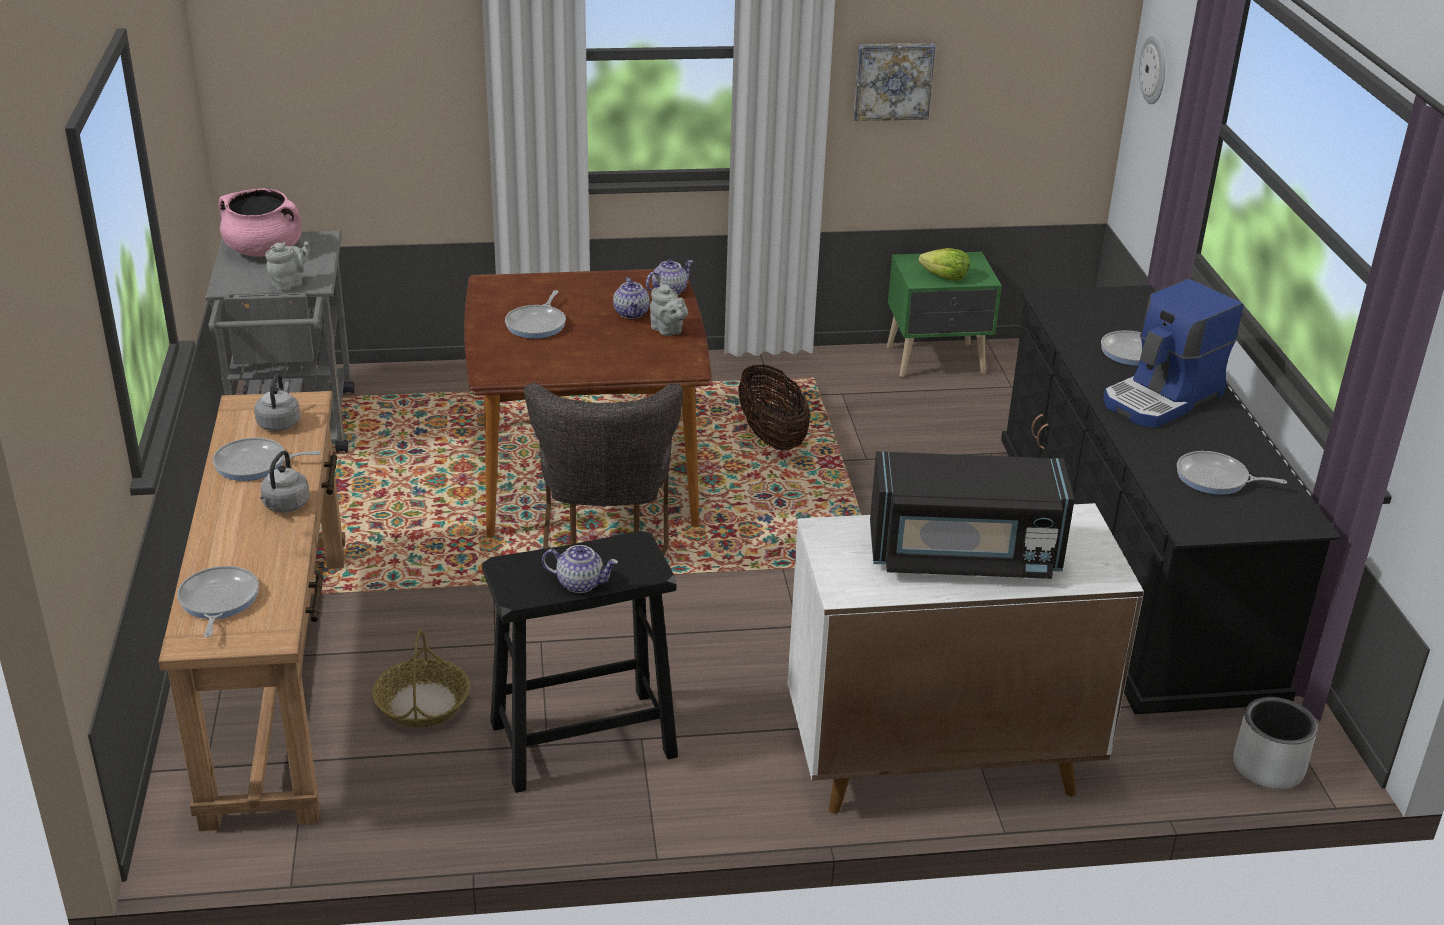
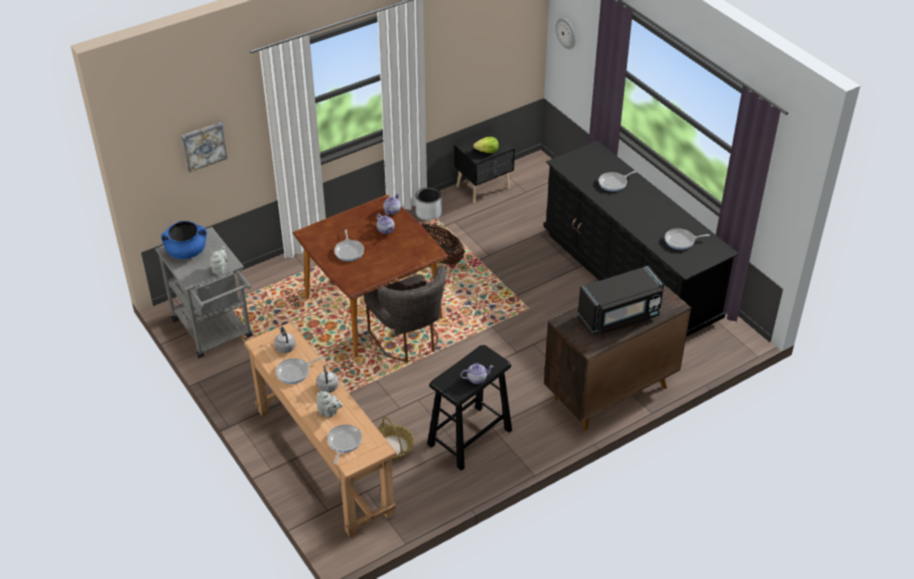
camera: 25 degrees left, 10 degrees up
frying pan [177,566,259,637] -> frying pan turned 45 degrees clockwise [327,424,362,464]
pink cooking pot [219,188,301,257] -> blue cooking pot [161,221,207,259]
grey teapot [650,282,688,336] -> grey teapot moved to [317,391,343,418]
white cabinet [788,503,1144,814] -> brown cabinet [544,284,691,431]
picture [854,43,935,121] -> picture moved to [181,122,227,172]
green nightstand [887,252,1002,377] -> black nightstand [454,130,515,203]
coffee machine [1103,279,1243,428] -> none
grey planter [1233,697,1318,789] -> grey planter moved to [416,187,442,220]

